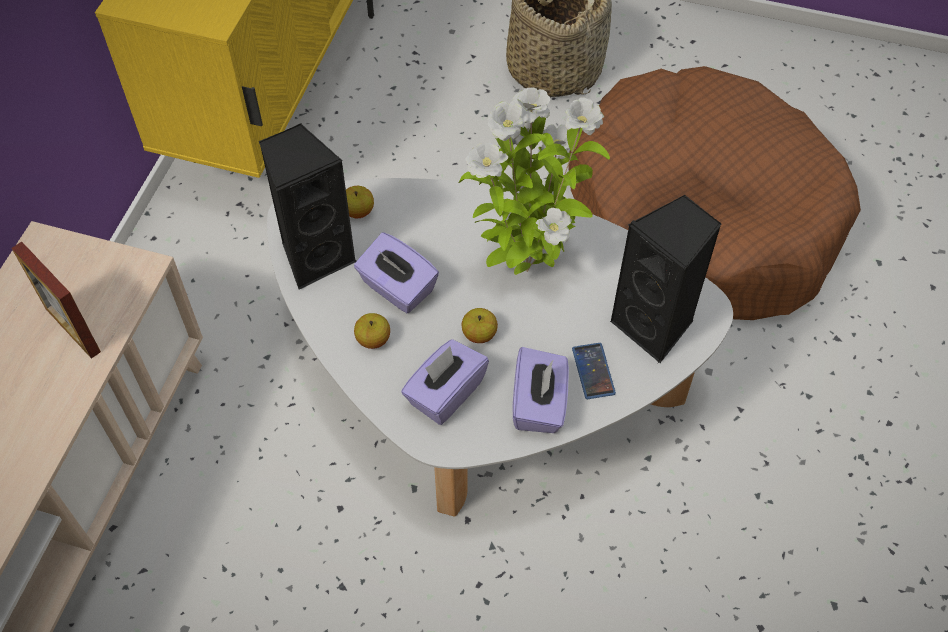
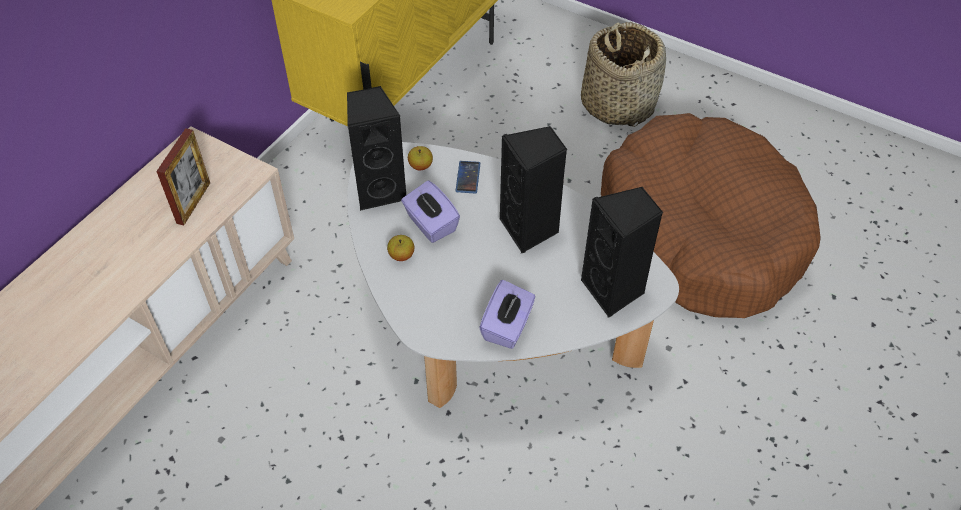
camera: 15 degrees right, 5 degrees down
picture frame [12,242,101,359] -> picture frame turned 135 degrees counterclockwise [156,128,210,225]
purple tissue box [401,339,489,425] -> none
potted plant [459,87,610,275] -> black speaker [500,126,567,253]
apple [462,308,498,343] -> none
phone [572,343,616,399] -> phone moved to [456,161,480,194]

